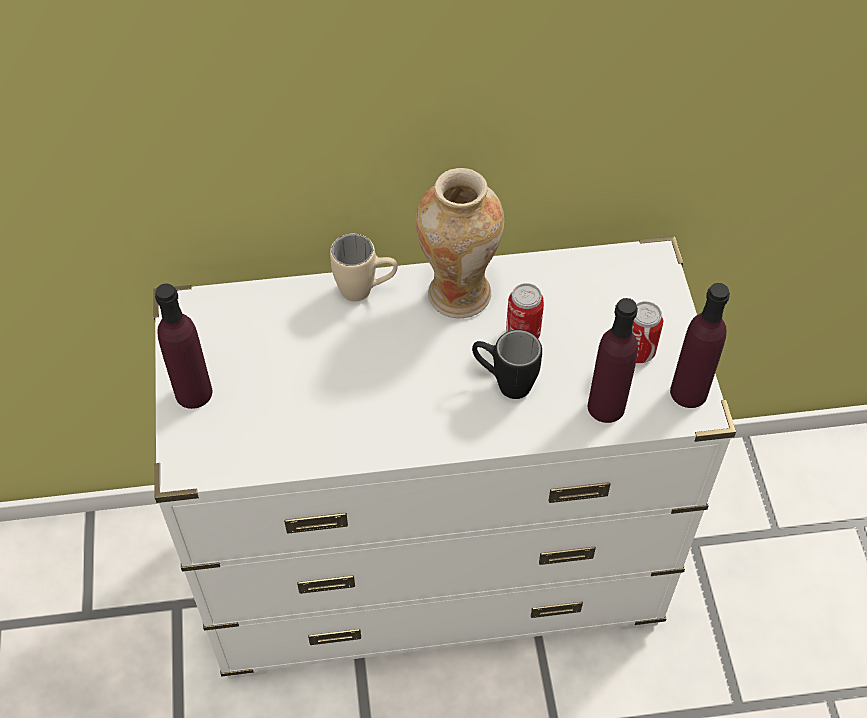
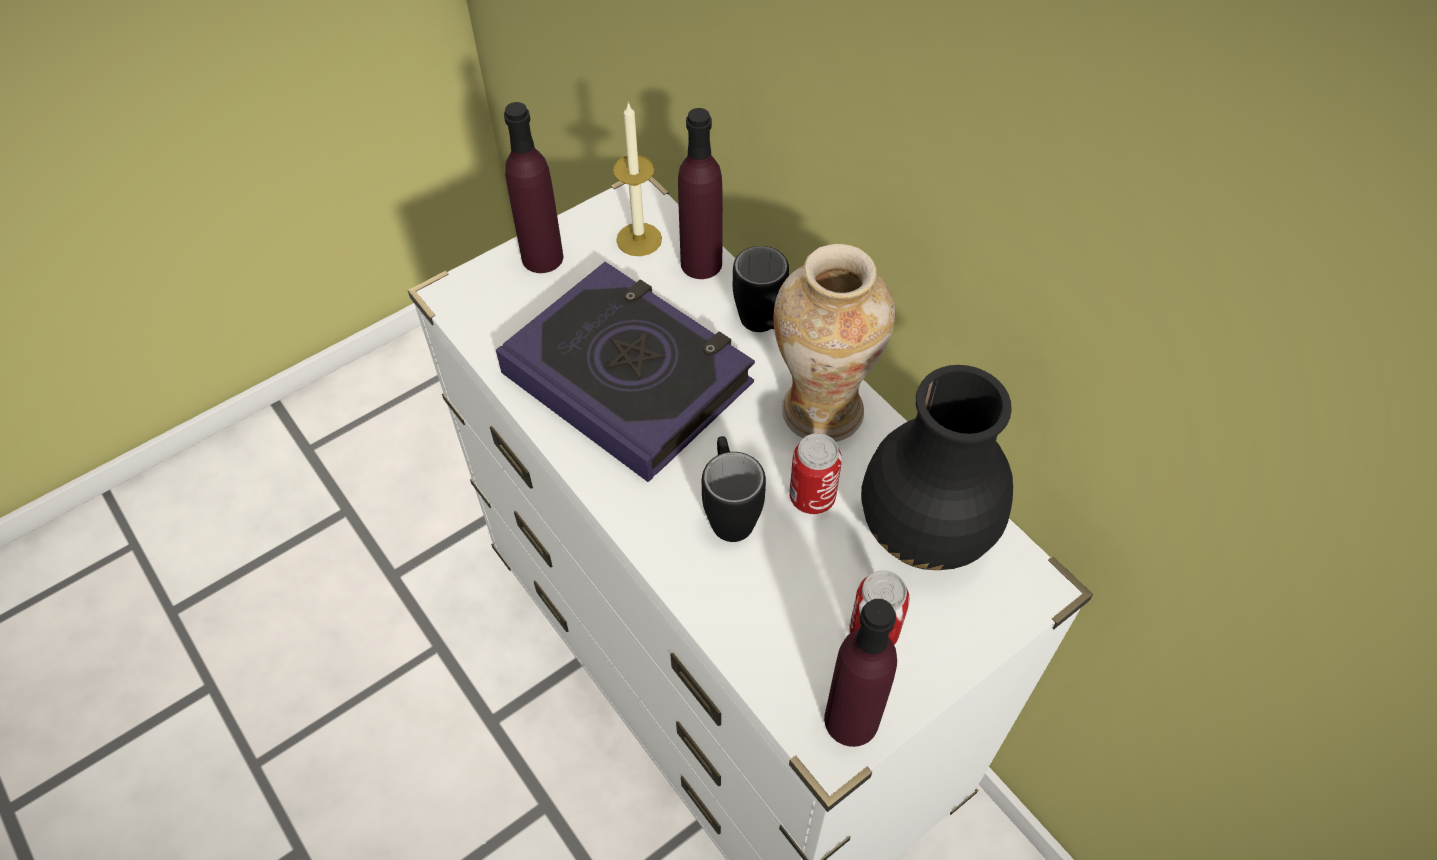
camera: 60 degrees right, 0 degrees up
beige mug [330,234,398,302] -> black mug [733,246,789,332]
purple bottle [588,298,638,423] -> purple bottle moved to [678,108,723,279]
none -> book [496,262,755,482]
none -> candle [613,101,662,256]
none -> black vase [861,365,1013,570]

